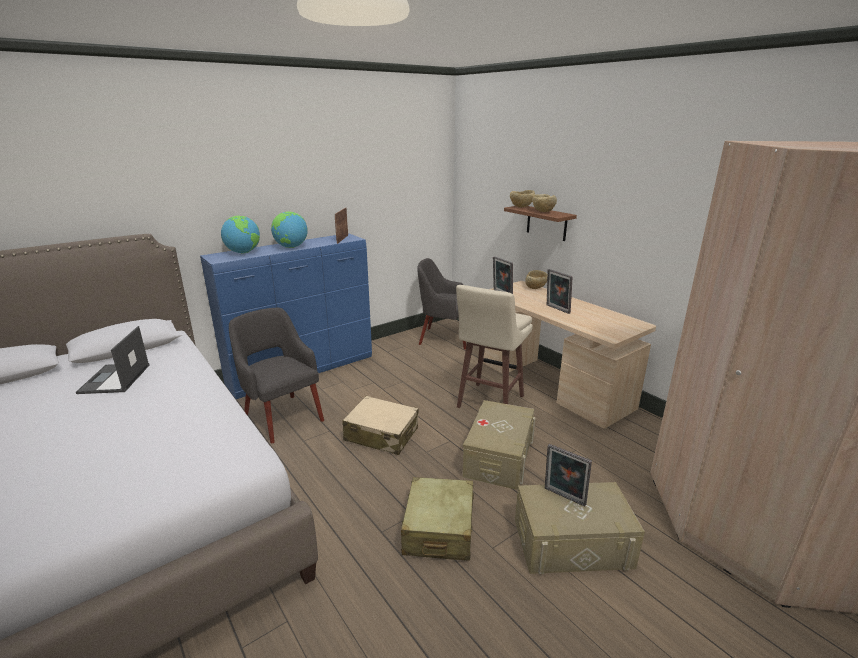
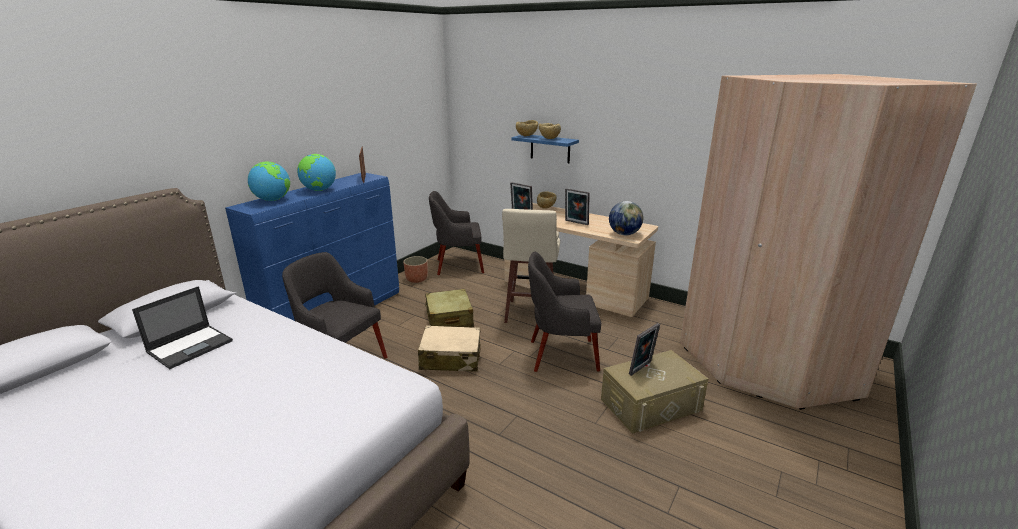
camera: 20 degrees left, 0 degrees up
laptop [76,326,150,394] -> laptop turned 120 degrees counterclockwise [132,286,233,369]
beige suitcase [401,477,474,561] -> beige suitcase moved to [425,289,474,327]
beige storage box [462,400,536,490] -> grey armchair [528,252,601,372]
brown shelf [504,206,577,241] -> blue shelf [512,135,579,163]
picture frame [545,444,592,507] -> picture frame turned 60 degrees counterclockwise [629,323,660,376]
none -> planter [403,256,428,283]
none -> globe [609,201,643,235]

